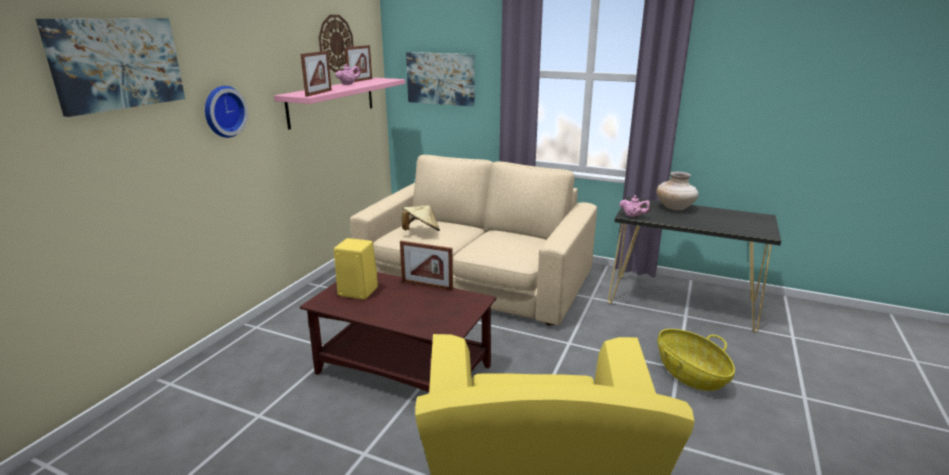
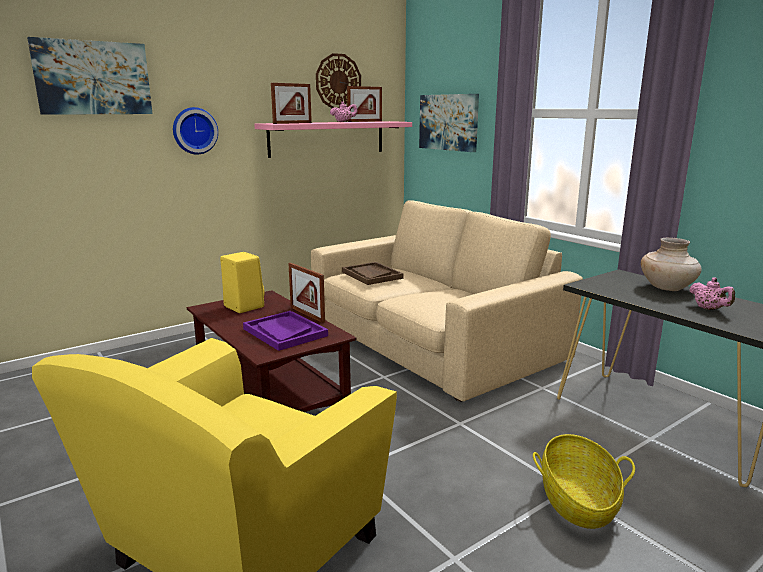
camera: 30 degrees right, 5 degrees down
beige hat [402,205,440,231] -> brown tray [342,262,404,285]
pink teapot [619,195,651,217] -> pink teapot moved to [689,277,735,310]
none -> purple tray [243,311,328,351]

